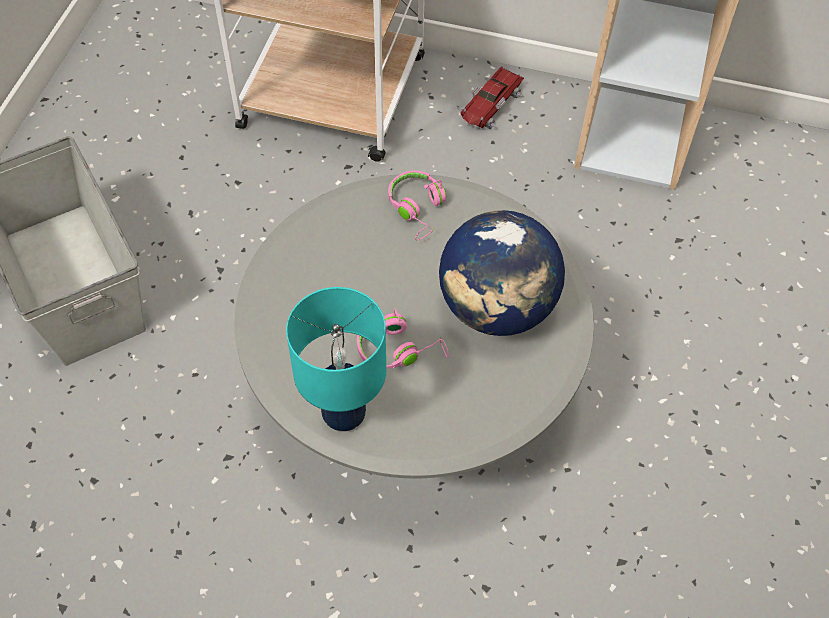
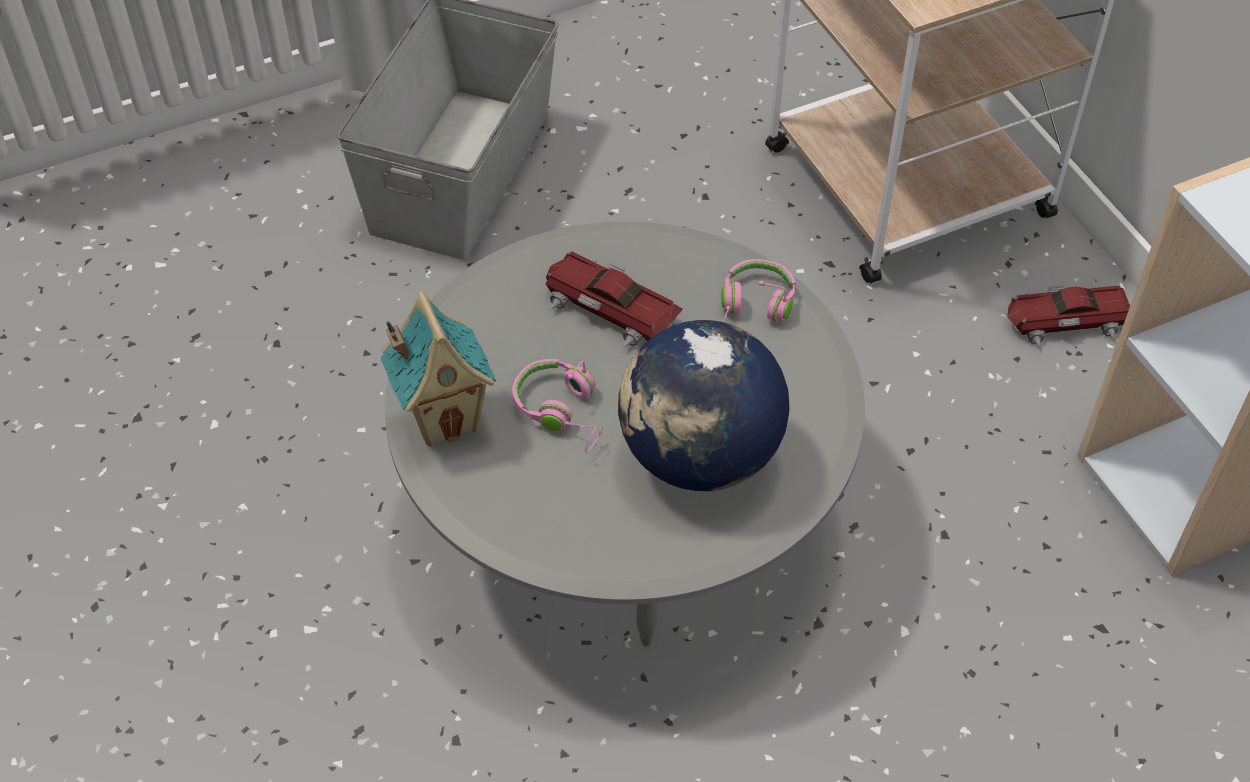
camera: 50 degrees right, 5 degrees down
turquoise table lamp [286,287,386,431] -> toy house [381,291,496,447]
none -> toy car [545,251,683,348]

